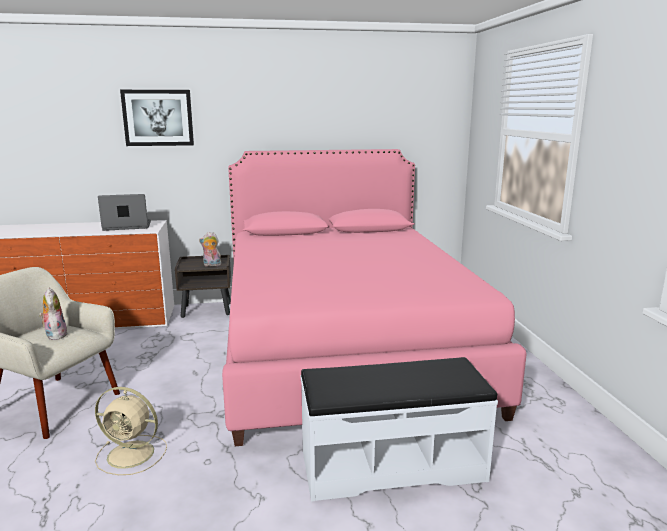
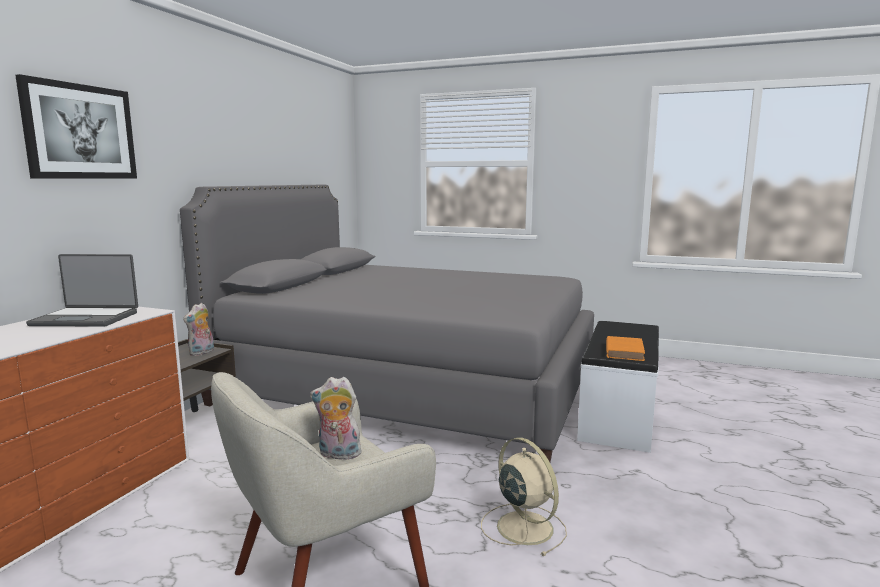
camera: 60 degrees left, 5 degrees down
beige fan [95,387,167,475] -> beige fan turned 75 degrees counterclockwise [481,438,567,556]
laptop [98,194,151,231] -> laptop turned 105 degrees counterclockwise [26,254,138,327]
pink bed [222,149,527,446] -> grey bed [180,185,594,462]
none -> orange book [606,336,645,361]

